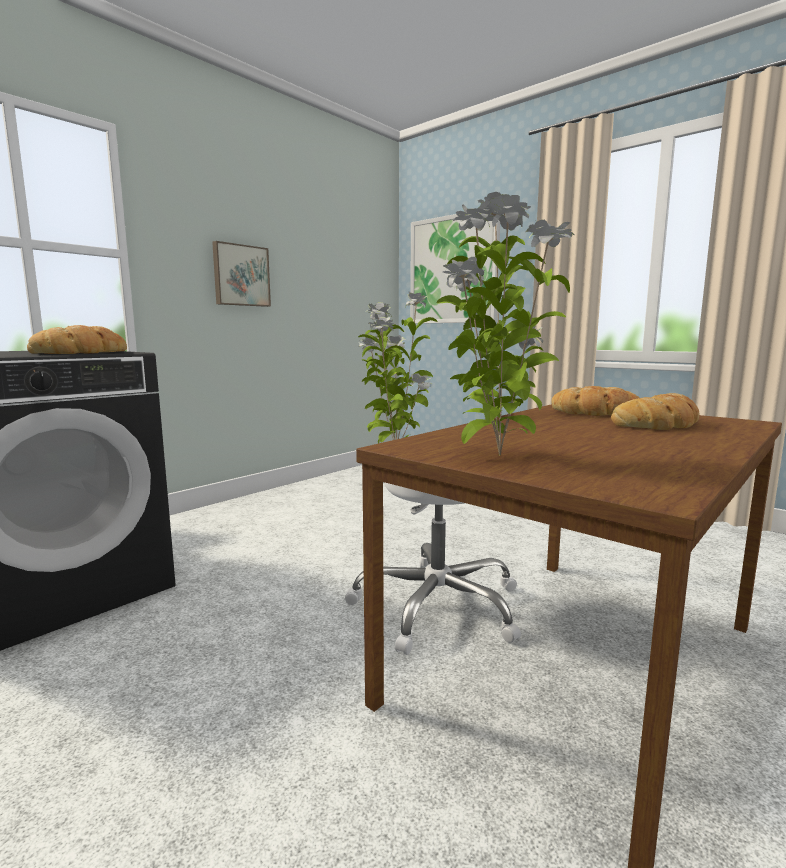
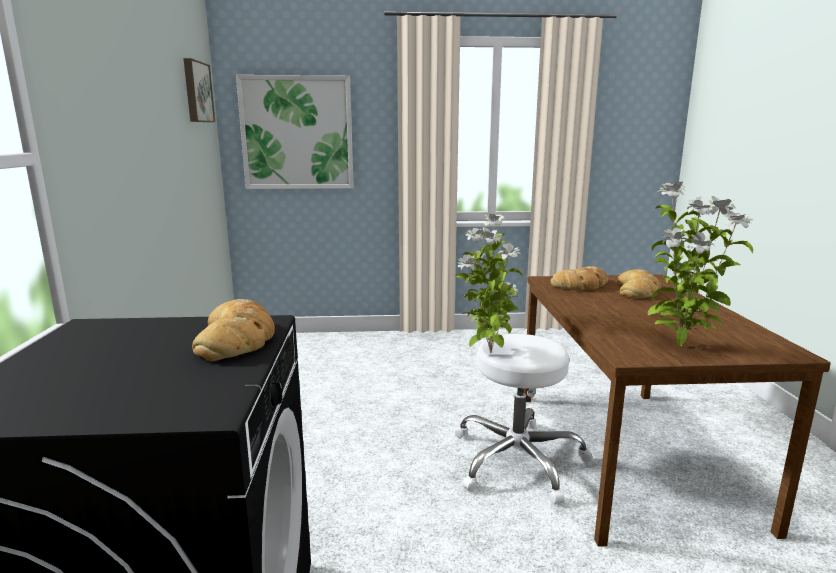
camera: 45 degrees left, 5 degrees up
picture [212,241,271,307] -> picture moved to [183,58,215,122]

